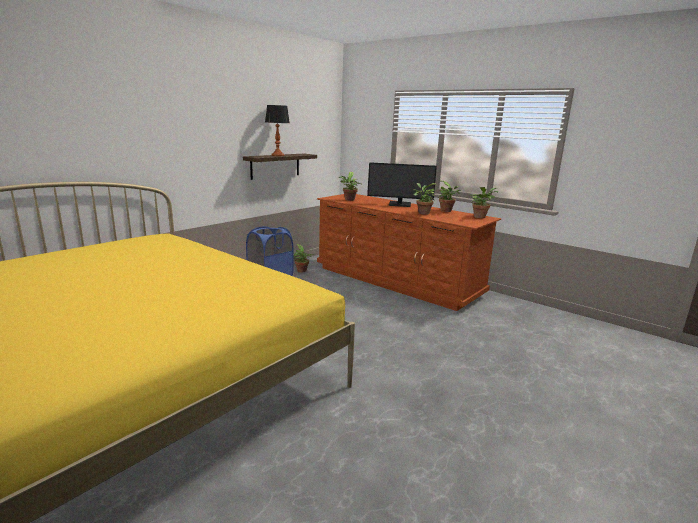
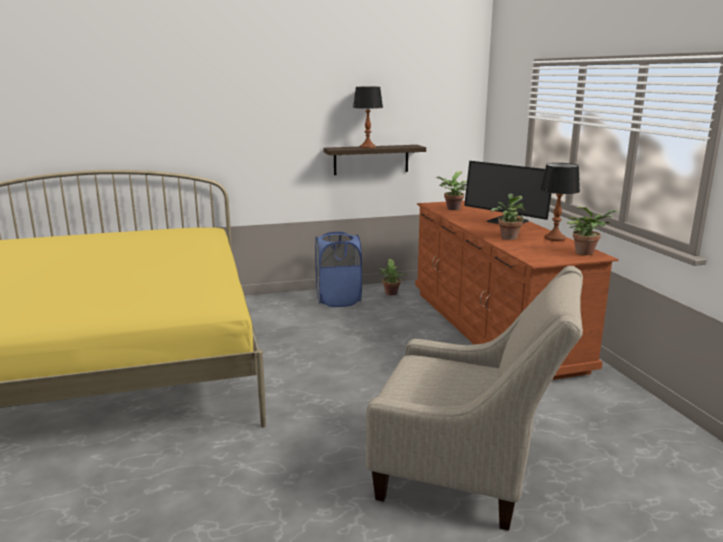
camera: 35 degrees right, 0 degrees up
potted plant [438,181,461,212] -> table lamp [540,163,580,241]
none -> beige armchair [366,266,583,531]

